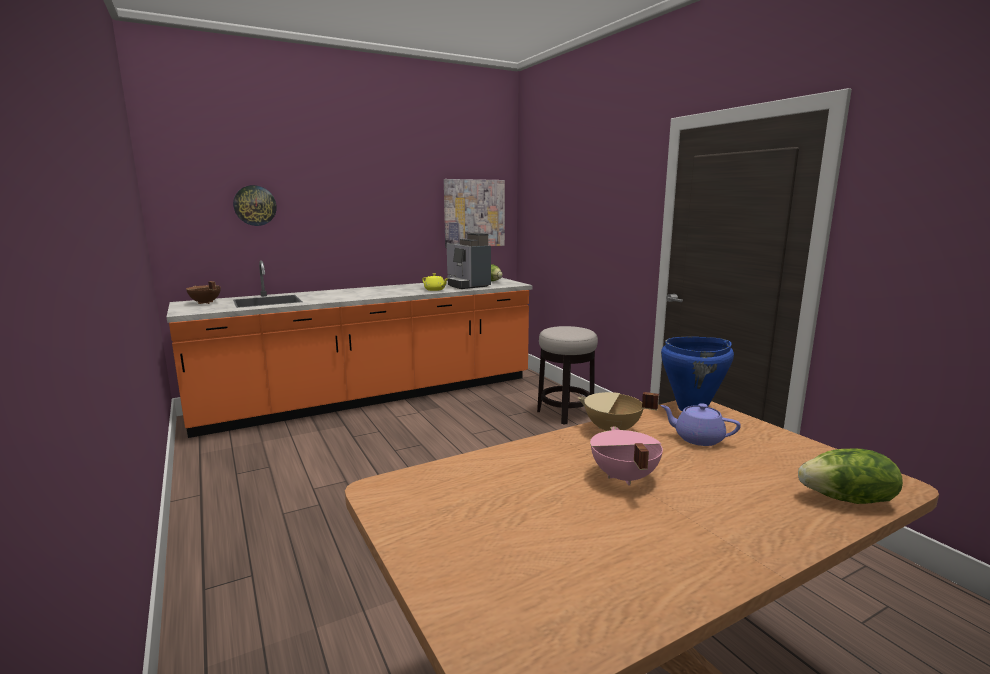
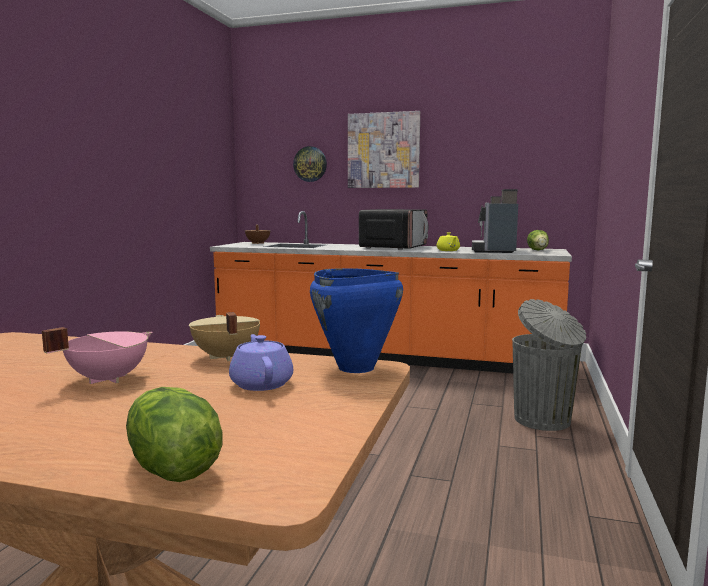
camera: 45 degrees right, 5 degrees down
picture [444,179,505,248] -> picture moved to [348,111,420,188]
stool [537,326,598,424] -> grey trash can [512,299,587,431]
none -> microwave [359,209,428,250]

